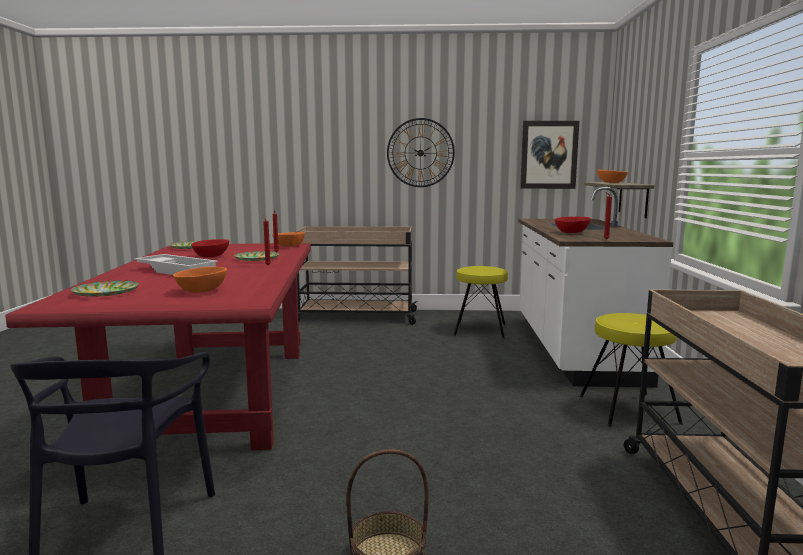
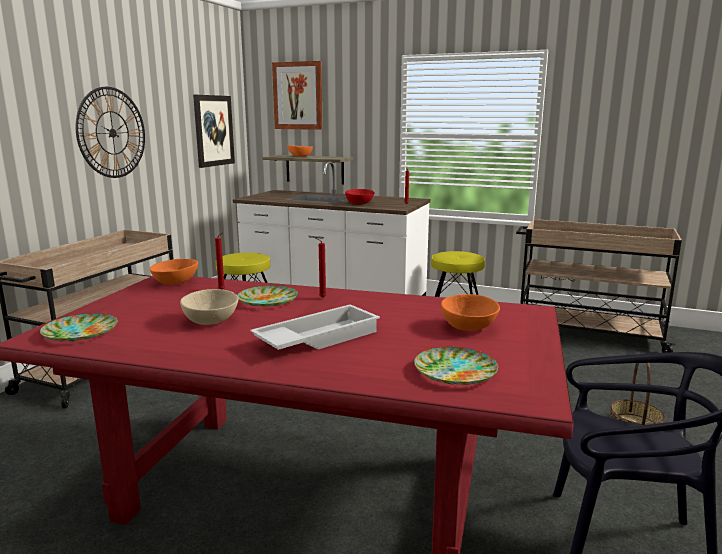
camera: 70 degrees left, 5 degrees up
red bowl [191,239,229,258] -> beige bowl [180,289,239,325]
none -> picture [272,61,323,130]

